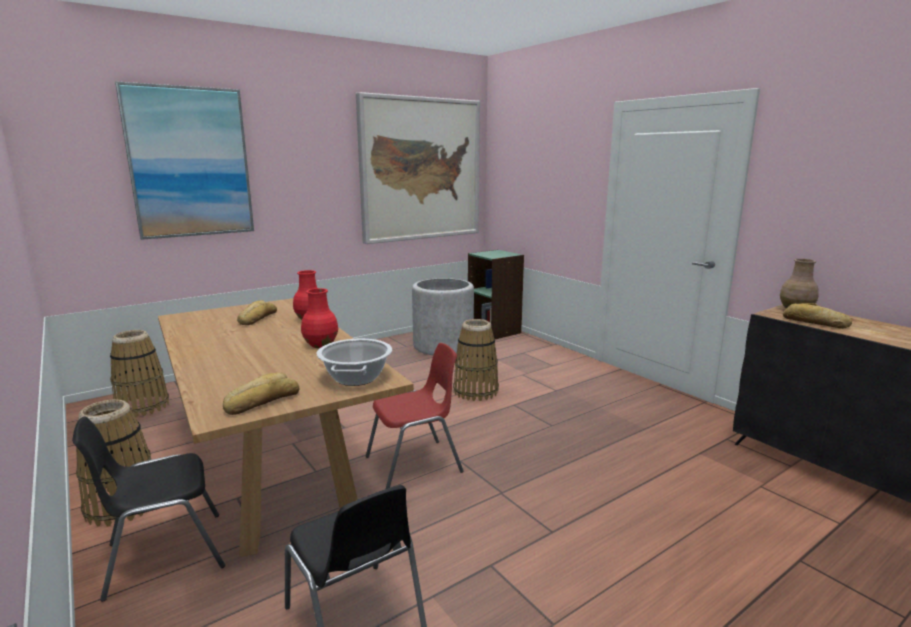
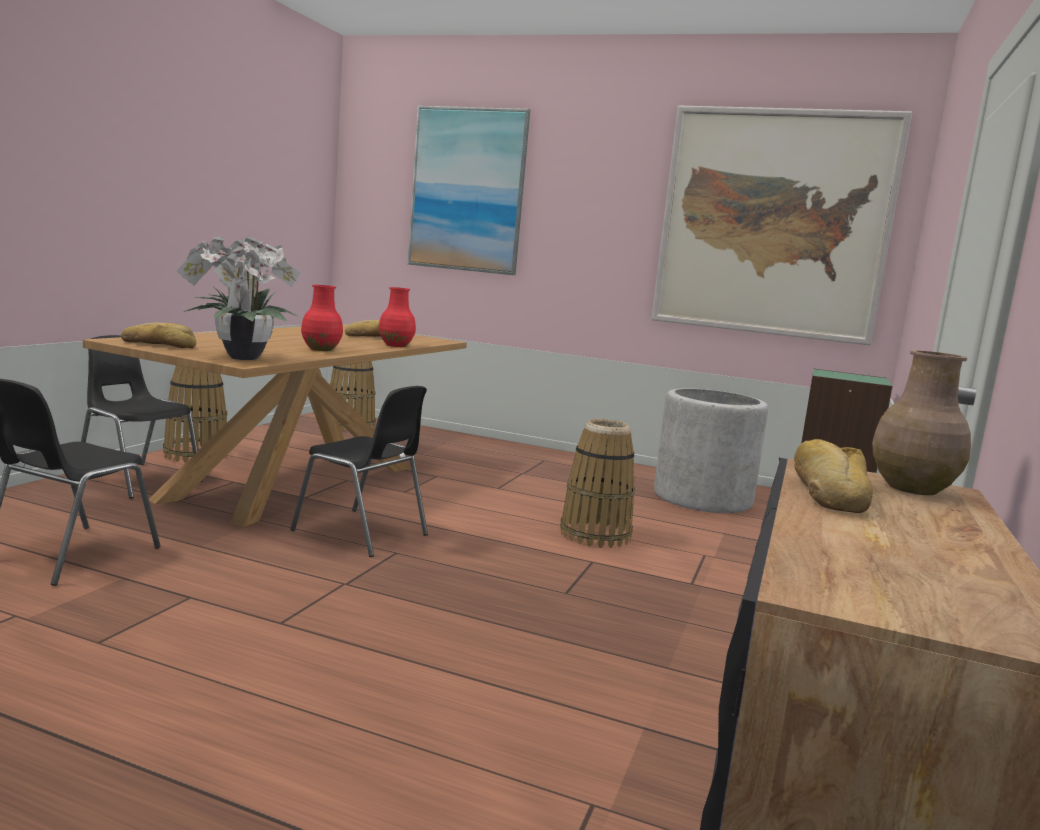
camera: 55 degrees right, 5 degrees down
cooking pot [316,339,392,386] -> potted plant [177,235,300,360]
red chair [366,343,464,489] -> black chair [290,386,428,557]

